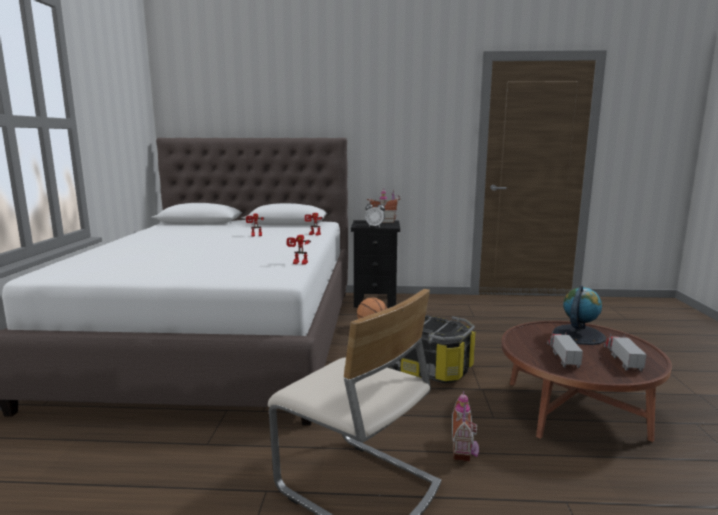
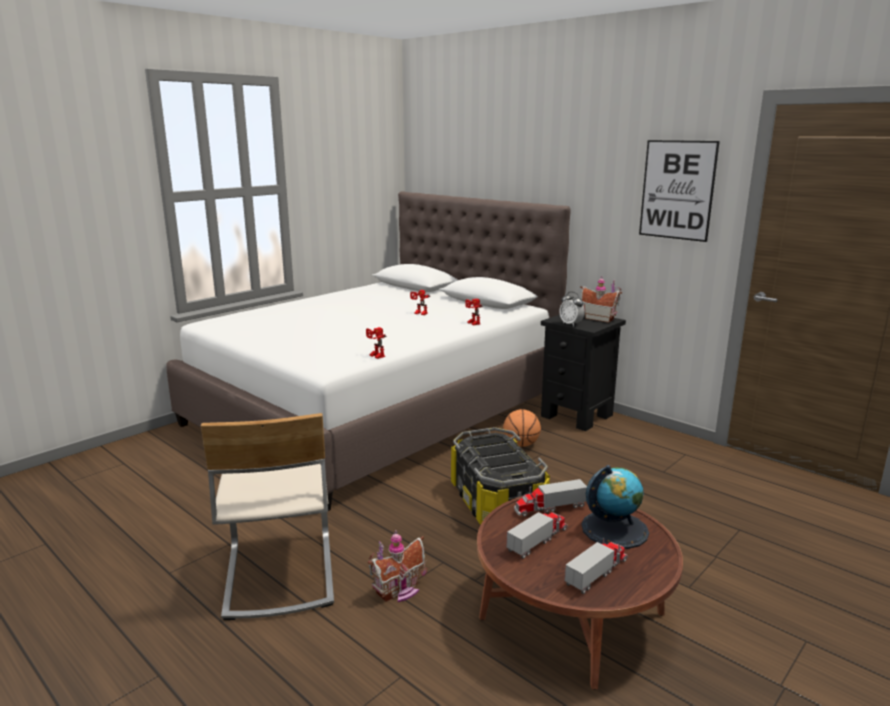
camera: 40 degrees right, 5 degrees up
none -> toy truck [514,479,587,516]
none -> picture [639,140,720,242]

